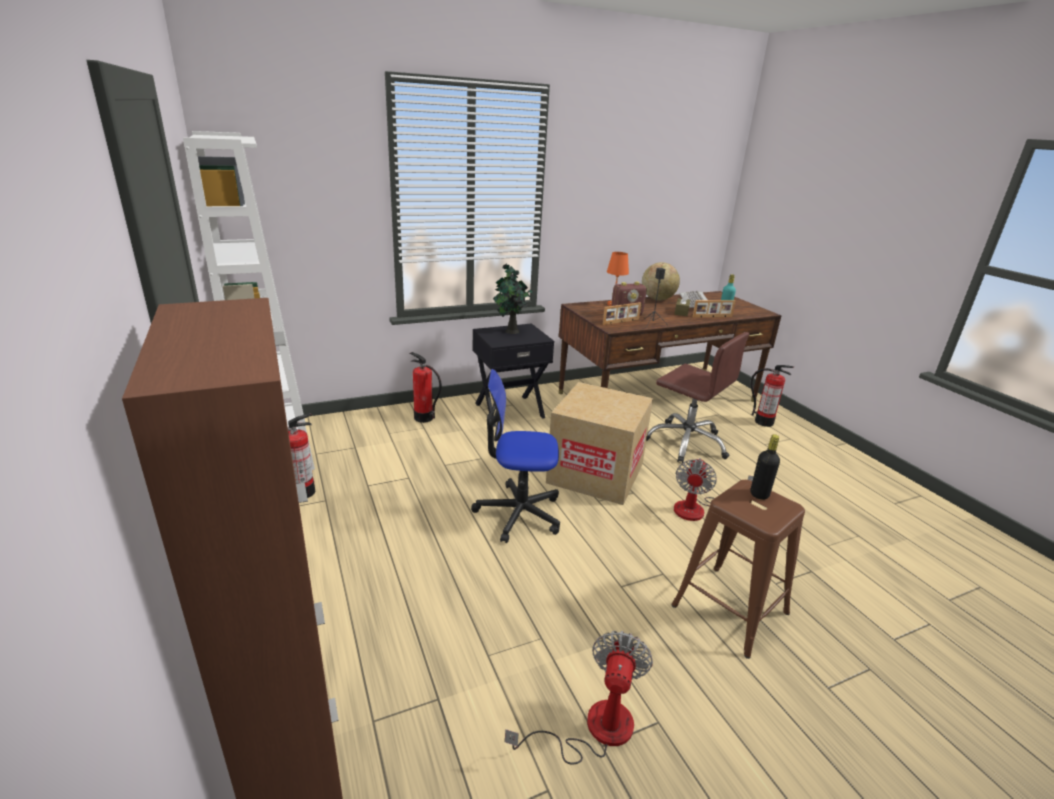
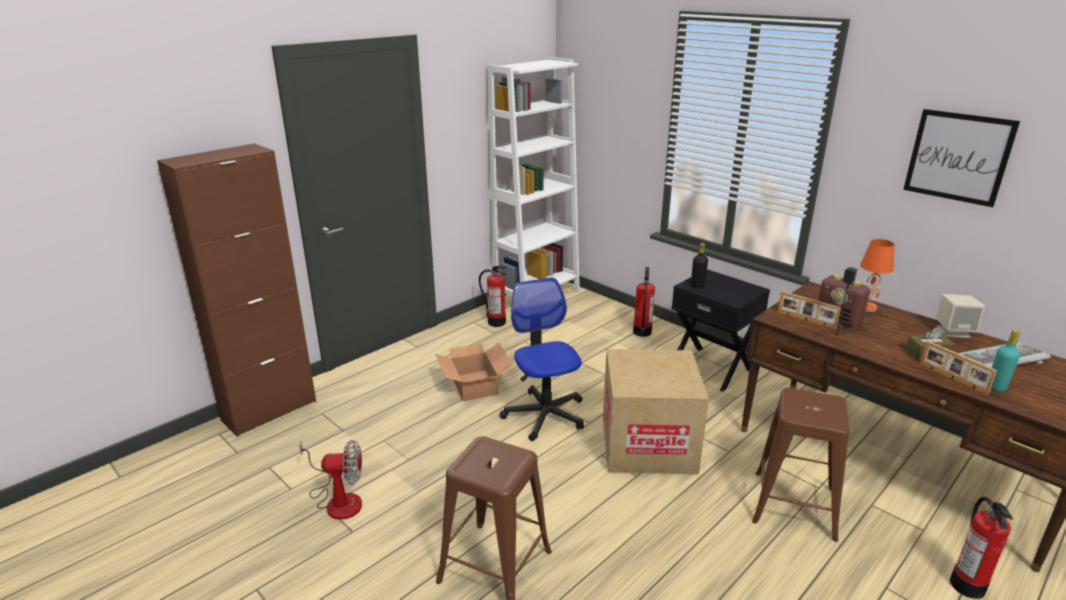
camera: 70 degrees right, 0 degrees up
potted plant [493,263,535,334] -> none
globe [642,262,680,300] -> beige speaker [936,294,985,338]
brown office chair [646,332,749,463] -> brown stool [752,388,850,542]
fan [674,458,754,521] -> none
black bottle [750,434,780,500] -> black bottle moved to [691,243,708,288]
none -> cardboard box [435,343,513,401]
none -> picture [903,109,1020,207]

